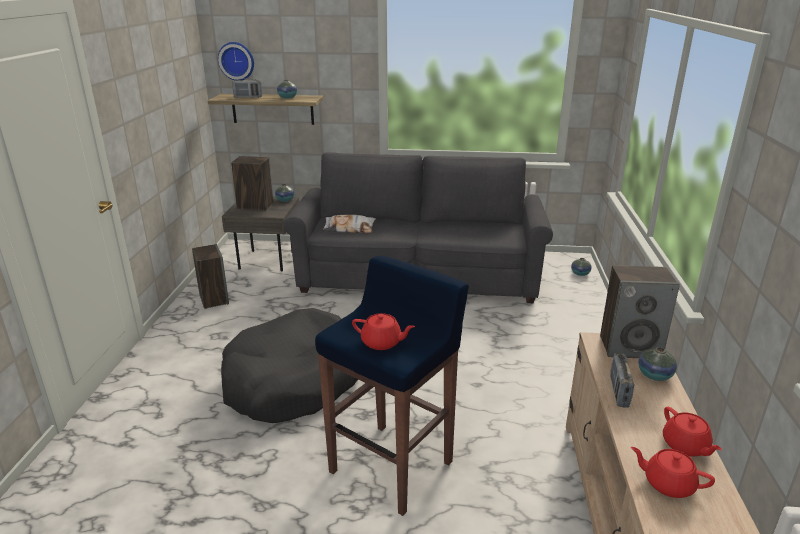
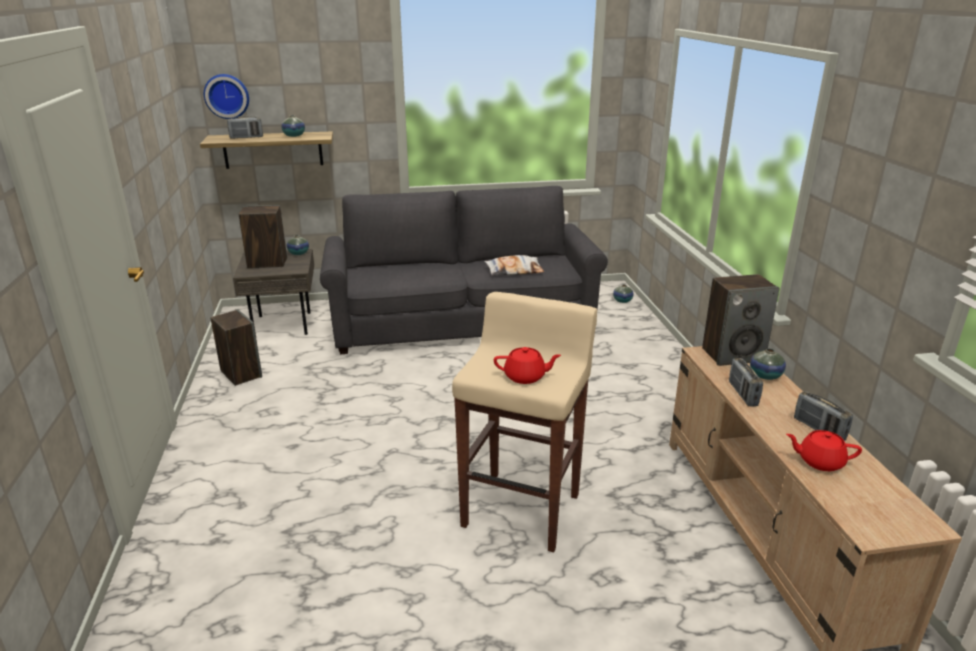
camera: 15 degrees left, 0 degrees up
black dog bed [221,308,358,423] -> none
blue stool [315,256,469,516] -> beige stool [452,292,597,552]
pillow [322,215,376,233] -> pillow moved to [484,255,544,276]
red teapot [663,407,722,457] -> radio [794,391,853,441]

